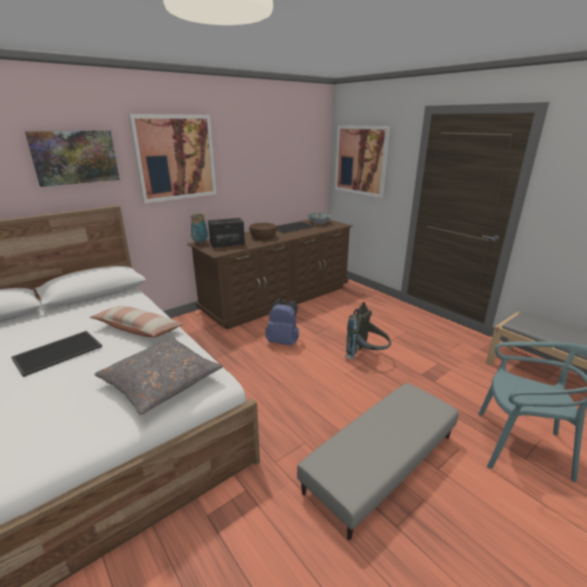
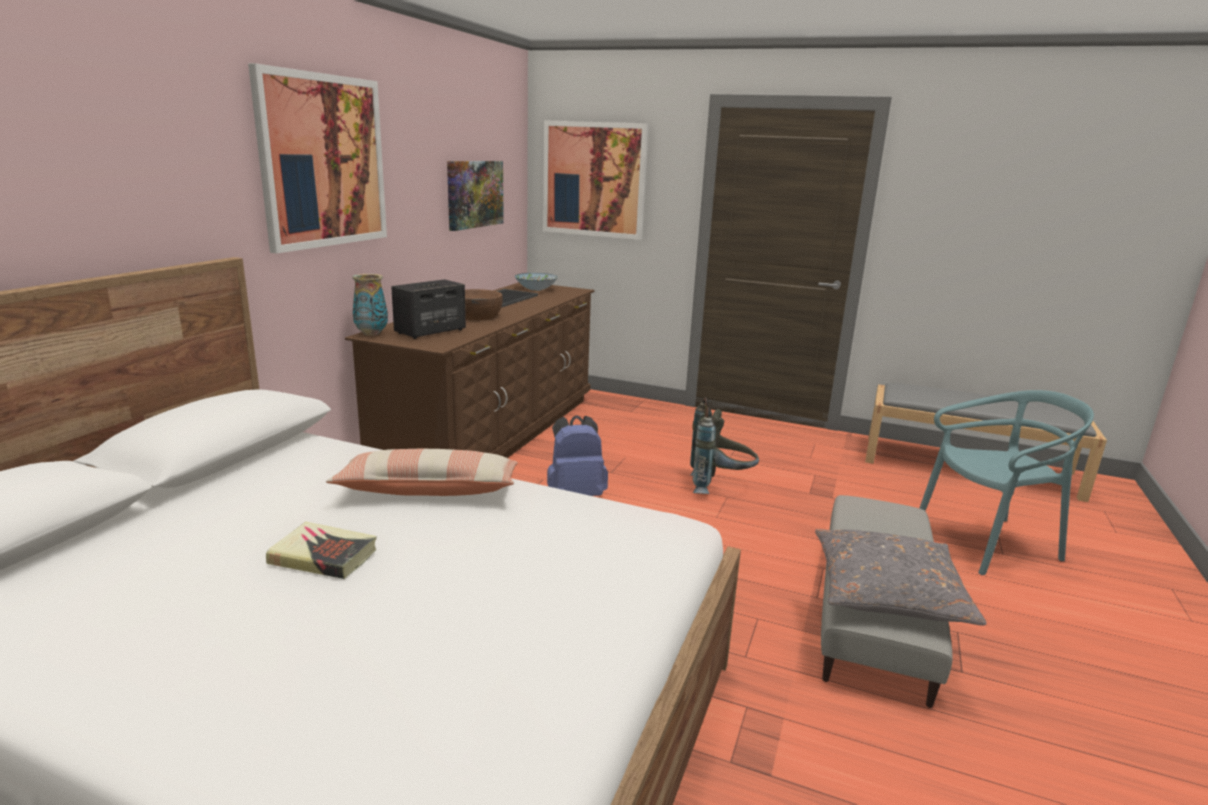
camera: 30 degrees left, 5 degrees down
tray [11,331,102,377] -> book [266,522,377,579]
picture [25,130,120,187] -> picture moved to [447,161,504,231]
grey pillow [94,337,223,415] -> grey pillow moved to [815,529,987,625]

